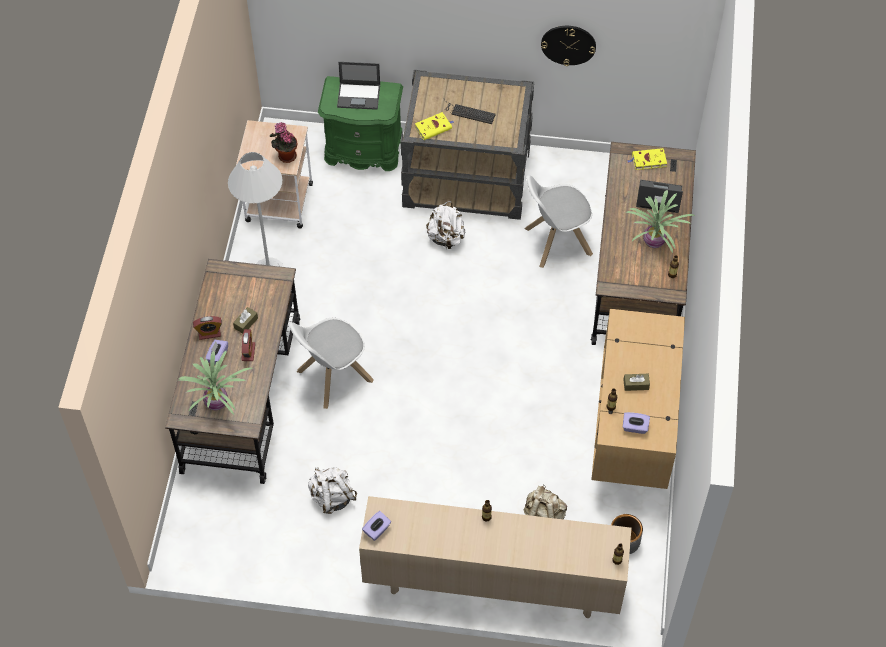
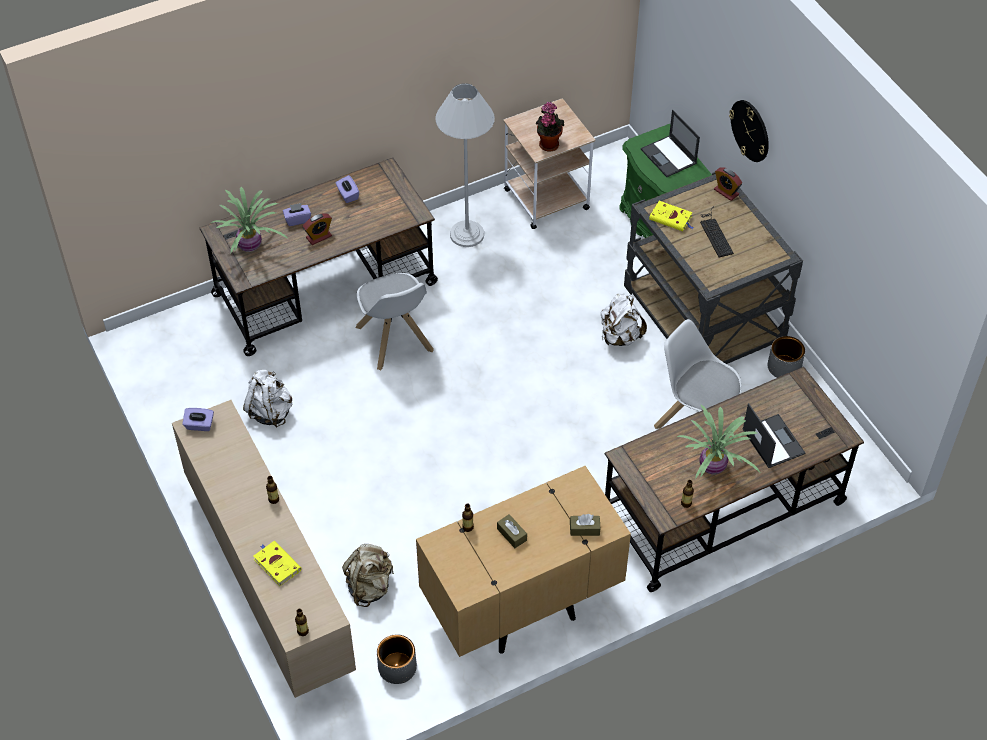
camera: 55 degrees right, 5 degrees down
alarm clock [193,316,222,340] -> alarm clock moved to [714,167,742,201]
brown tissue box [233,307,258,334] -> brown tissue box moved to [570,514,600,536]
chair [289,318,374,409] -> chair turned 135 degrees counterclockwise [356,273,434,371]
wall clock [541,26,596,66] -> wall clock moved to [729,100,769,162]
purple tissue box [623,412,650,434] -> purple tissue box moved to [336,175,359,203]
yellow book [627,148,667,170] -> yellow book moved to [253,541,302,586]
none -> grey planter [768,336,805,378]

